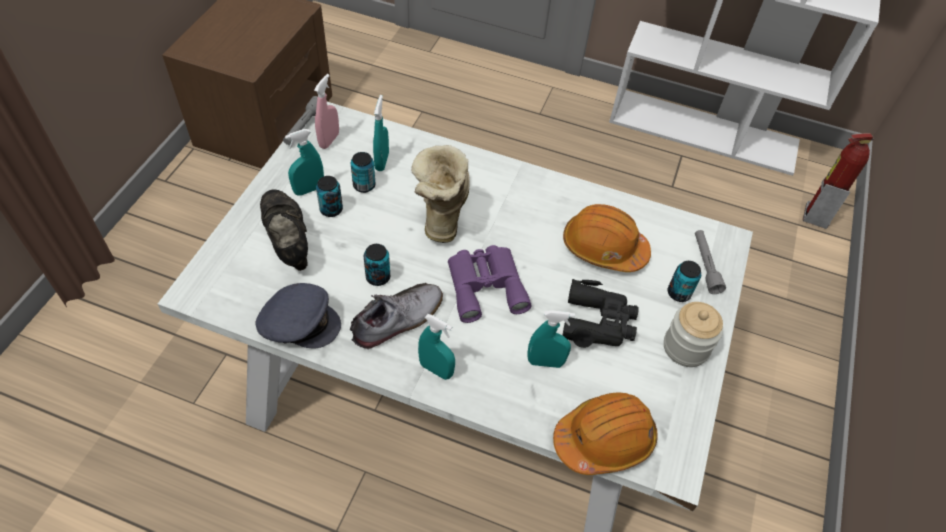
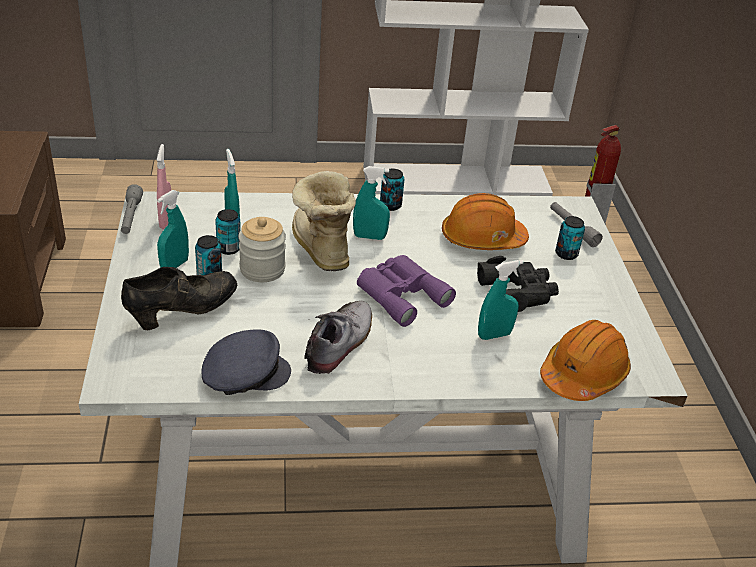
camera: 25 degrees left, 15 degrees down
black shoe [260,190,308,271] -> black shoe turned 105 degrees clockwise [121,267,237,330]
can [364,244,390,286] -> can moved to [380,168,404,211]
turquoise spray bottle [418,314,455,380] -> turquoise spray bottle moved to [353,166,390,240]
jar [664,302,723,367] -> jar moved to [239,217,286,282]

